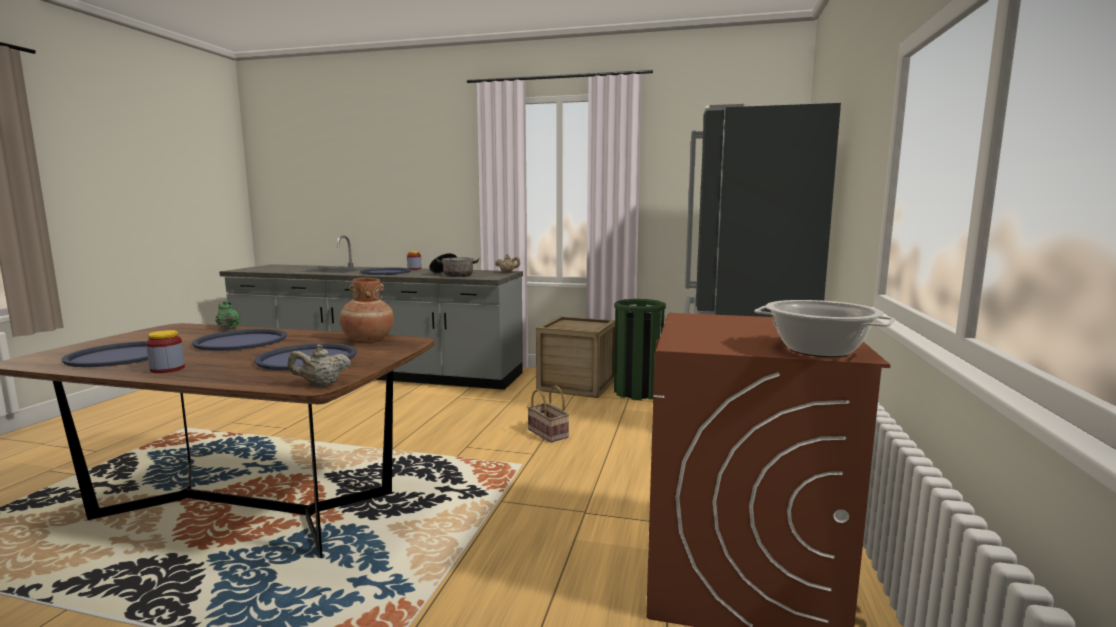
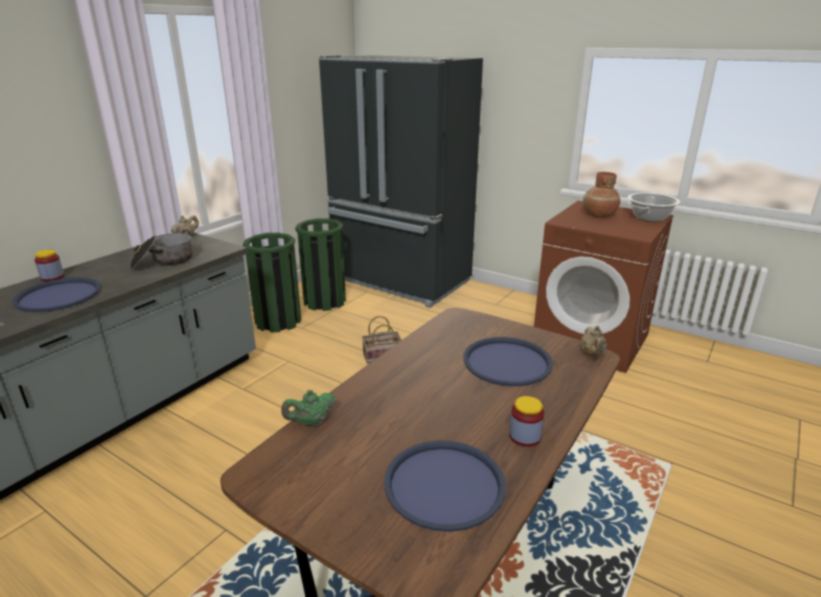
camera: 70 degrees left, 15 degrees up
blue tray [192,329,287,351] -> none
brown vase [339,277,394,342] -> brown vase moved to [583,172,620,218]
crate [536,316,615,398] -> green trash can [243,233,301,333]

